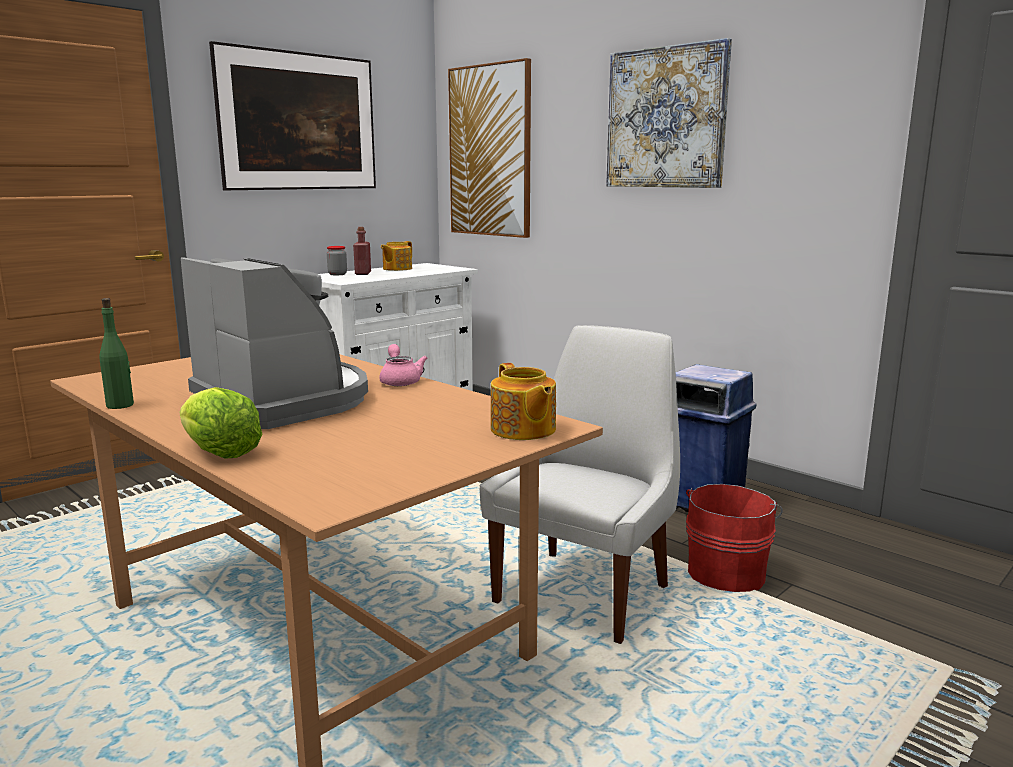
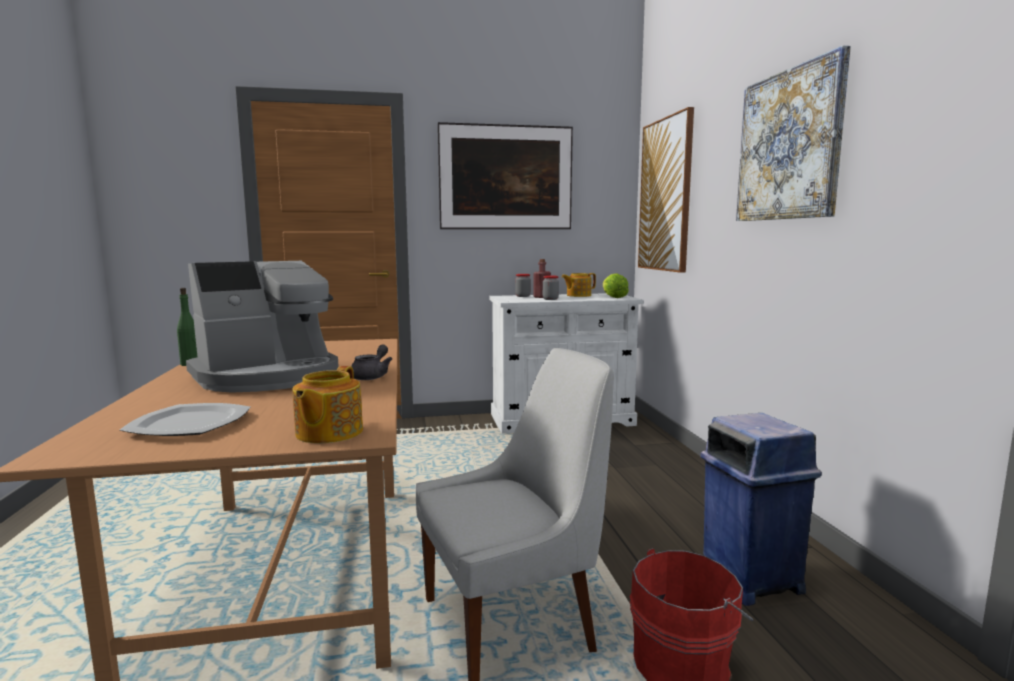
camera: 35 degrees right, 5 degrees down
lettuce [179,387,262,459] -> lettuce moved to [603,273,629,298]
coffee machine [181,257,368,429] -> coffee machine turned 60 degrees clockwise [186,261,339,393]
pink teapot [379,344,427,386] -> grey teapot [351,345,392,380]
none -> plate [120,403,250,436]
none -> jar [543,275,559,300]

